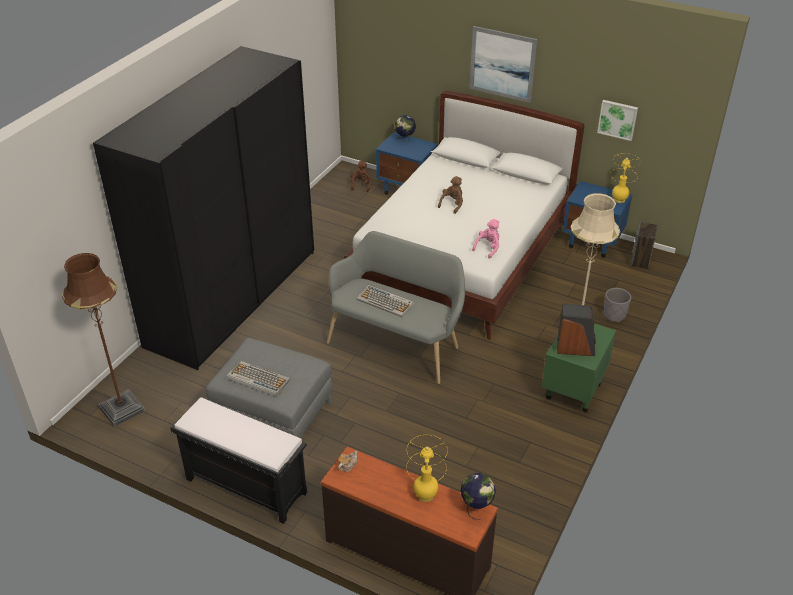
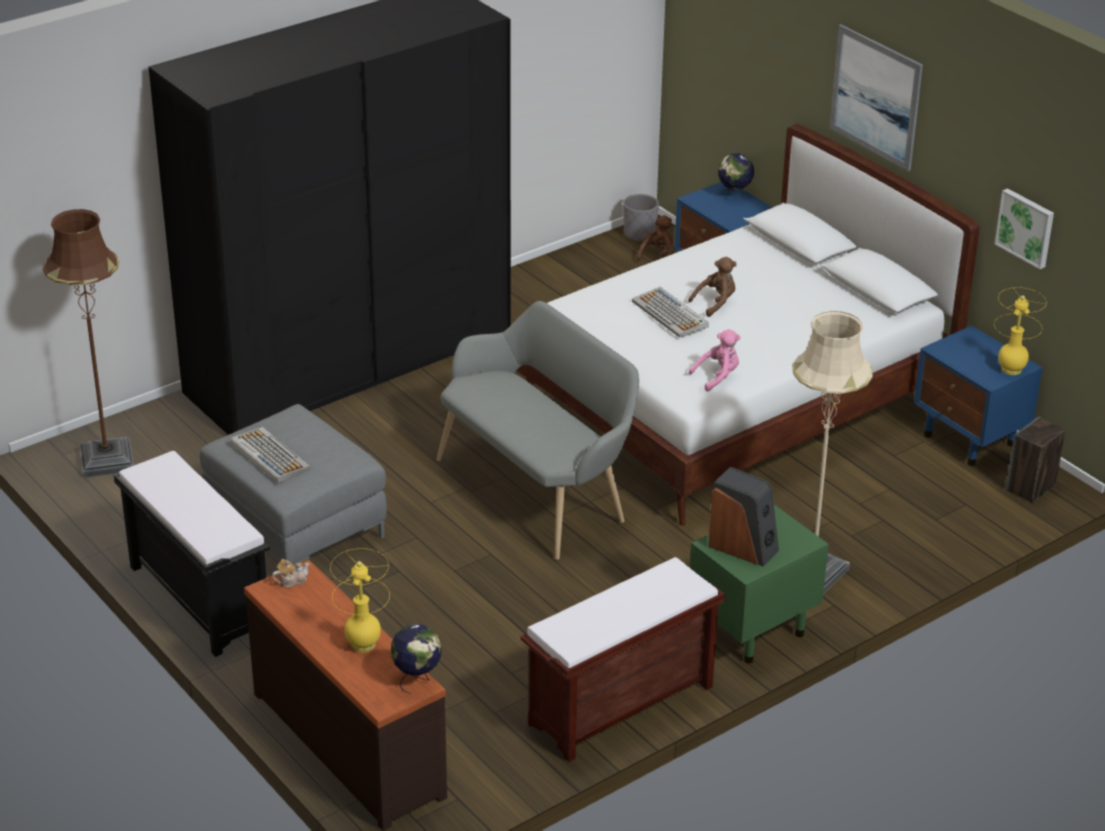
camera: 25 degrees right, 5 degrees down
keyboard [357,285,414,317] -> keyboard moved to [632,287,709,338]
grey planter [604,288,631,322] -> grey planter moved to [623,194,659,242]
none -> brown bench [520,557,725,763]

